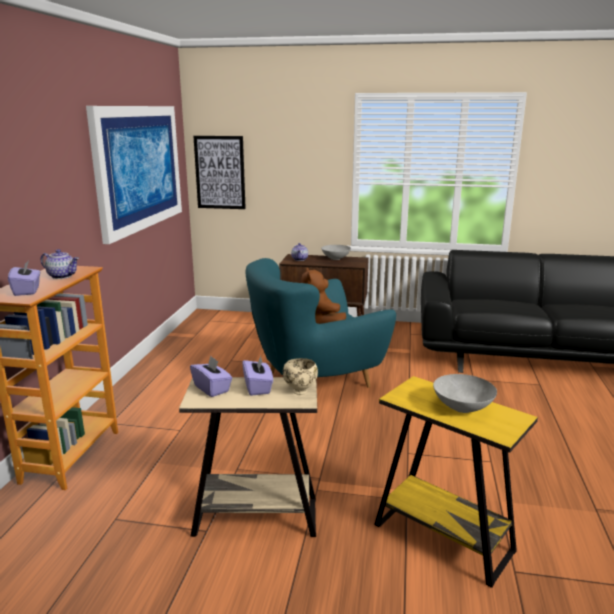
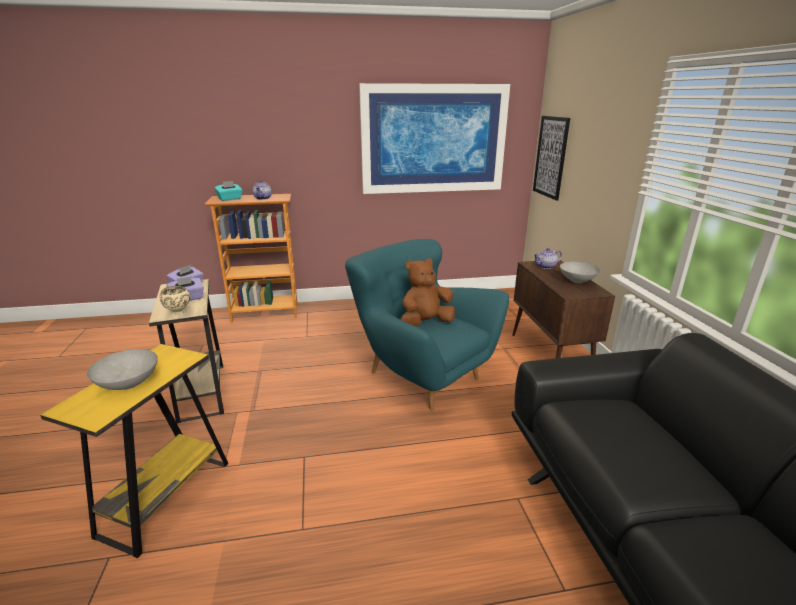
camera: 70 degrees right, 5 degrees up
purple tissue box [8,260,40,296] -> turquoise tissue box [215,181,242,201]

